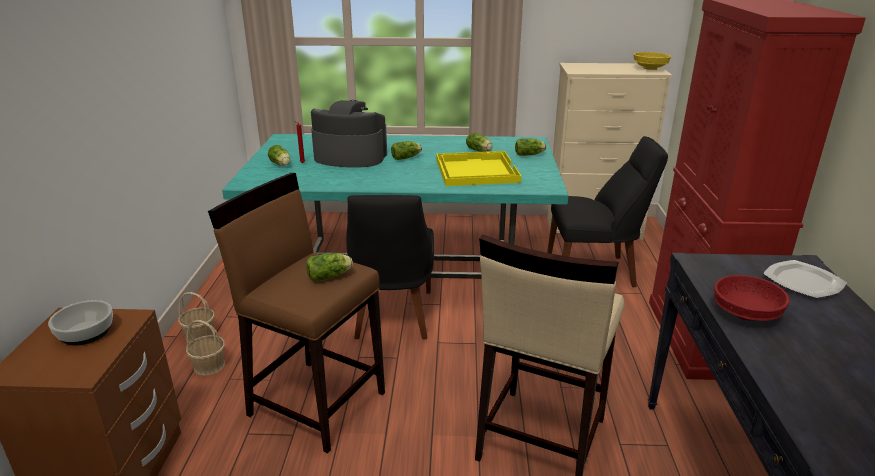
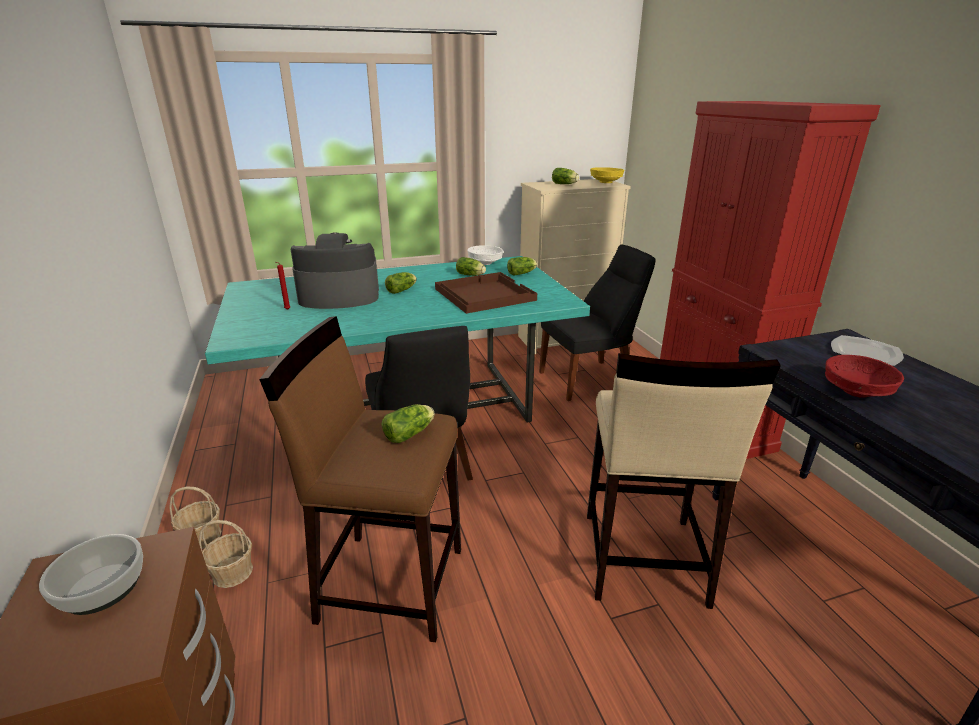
camera: 20 degrees left, 0 degrees up
lettuce [268,145,290,166] -> lettuce moved to [552,168,579,184]
yellow tray [436,151,521,186] -> brown tray [435,272,537,314]
none -> white bowl [467,245,503,265]

